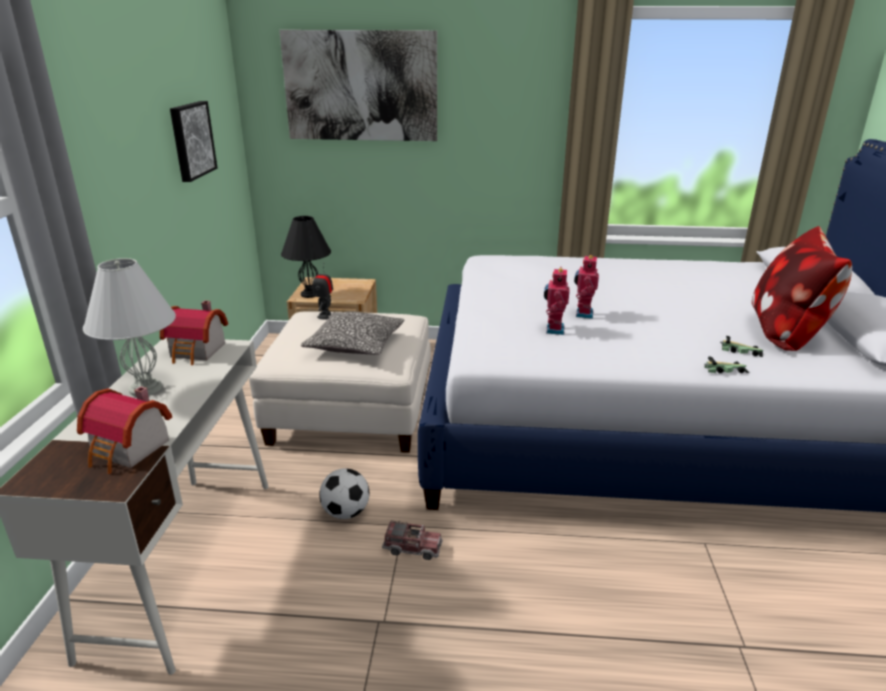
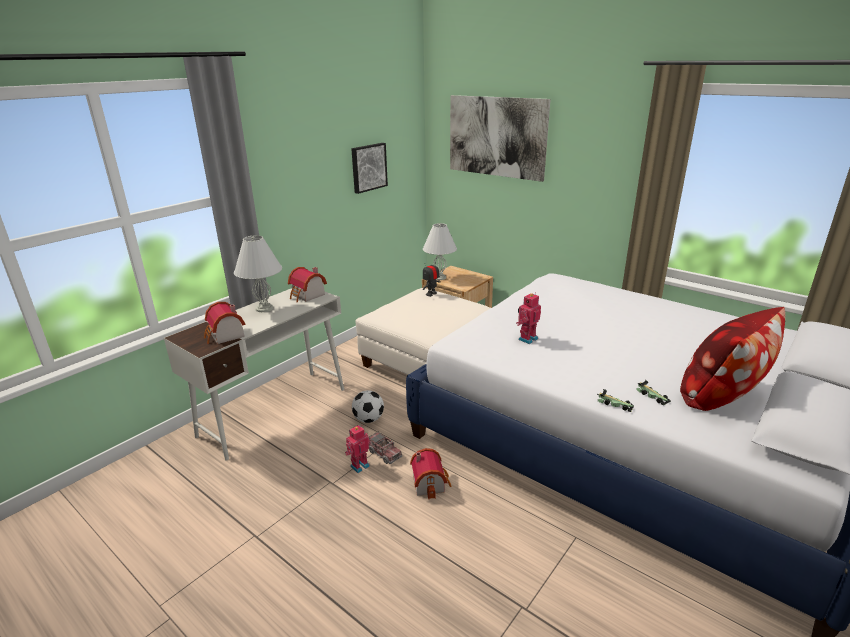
camera: 35 degrees right, 0 degrees up
black table lamp [281,216,331,298] -> white table lamp [423,223,457,280]
pillow [301,311,405,355] -> none
toy robot [574,254,599,319] -> toy robot moved to [345,425,371,473]
none -> toy house [410,448,452,499]

